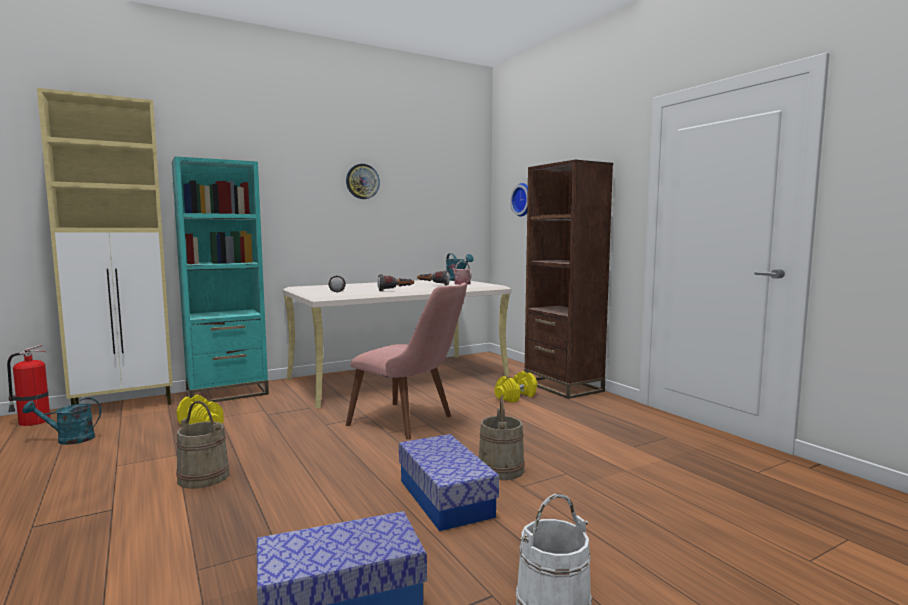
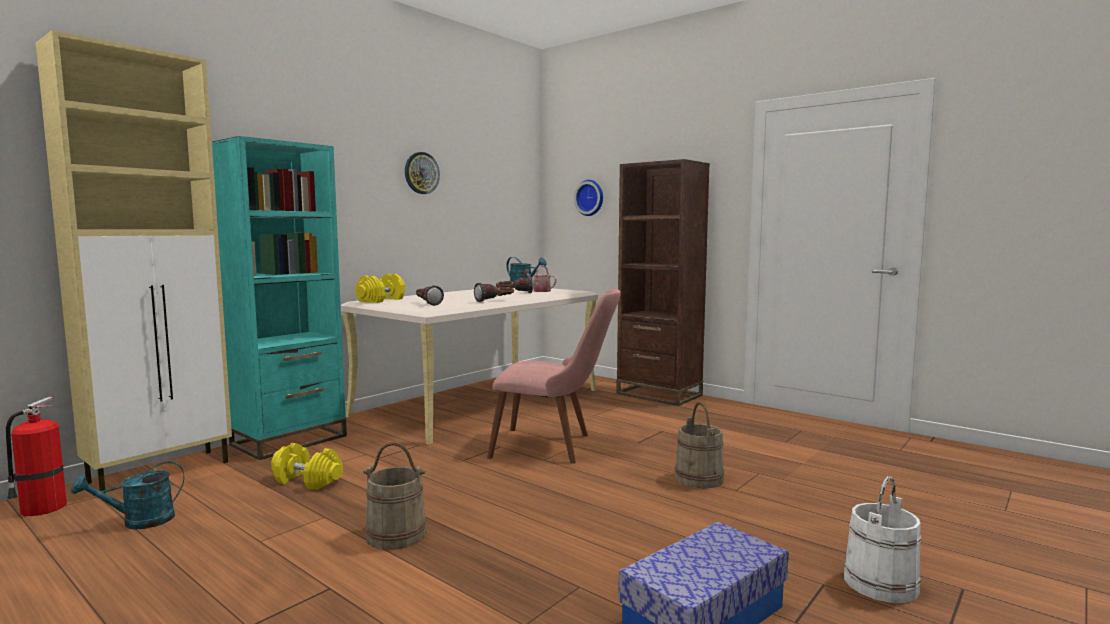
camera: 20 degrees left, 0 degrees up
storage box [399,434,499,531] -> none
yellow dumbbell [495,371,537,403] -> yellow dumbbell moved to [355,273,405,303]

